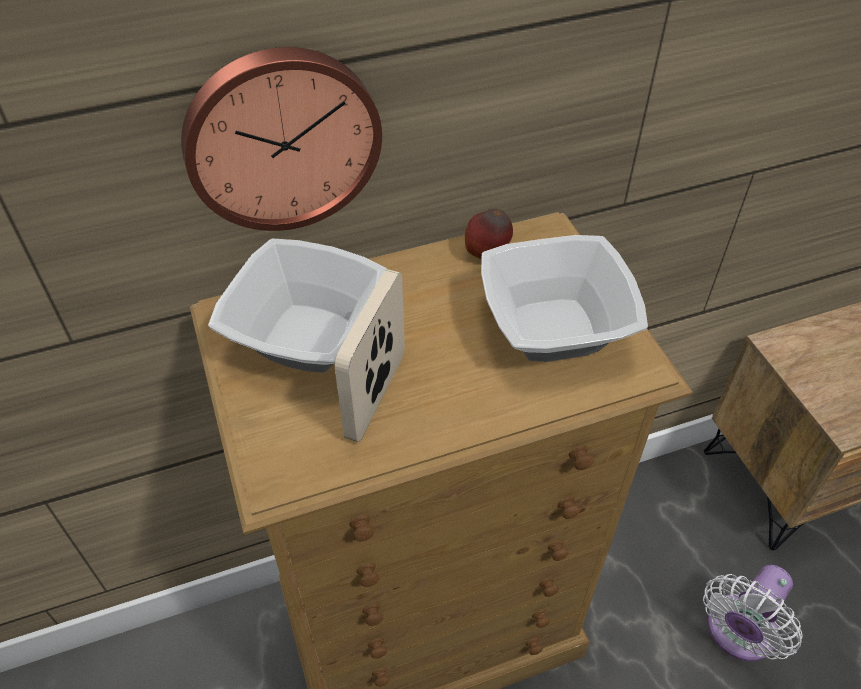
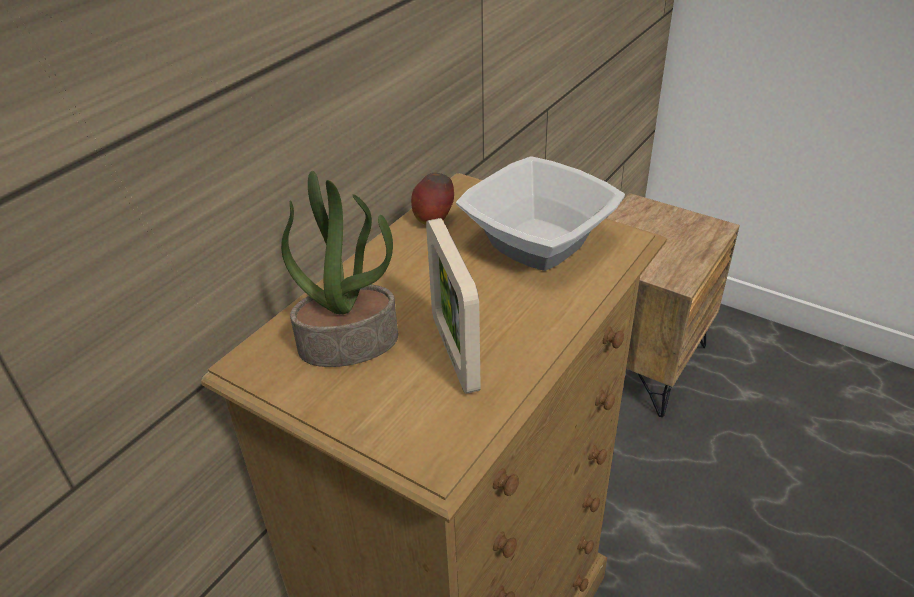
camera: 35 degrees left, 10 degrees down
wall clock [181,47,382,231] -> none
bowl [208,239,387,372] -> potted plant [281,171,398,367]
white fan [703,565,803,661] -> none

